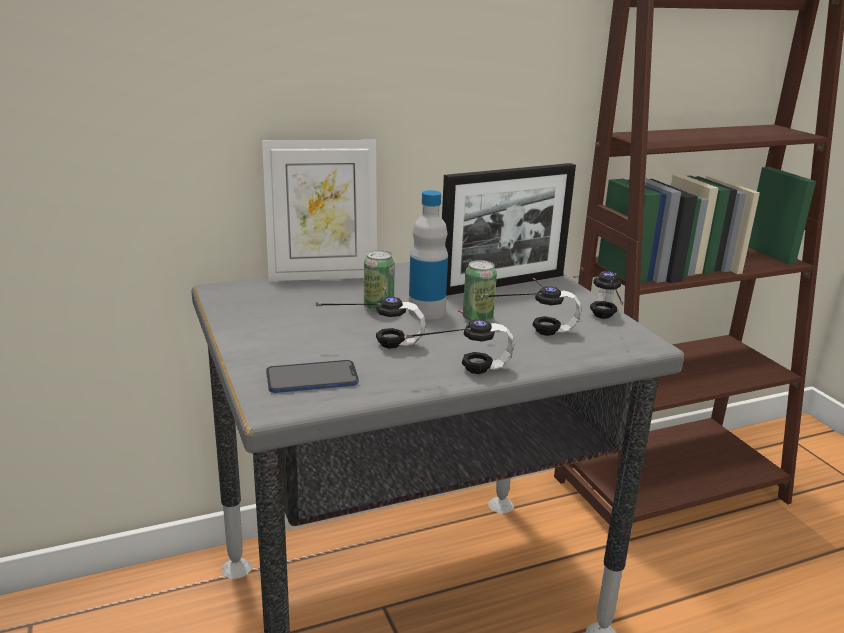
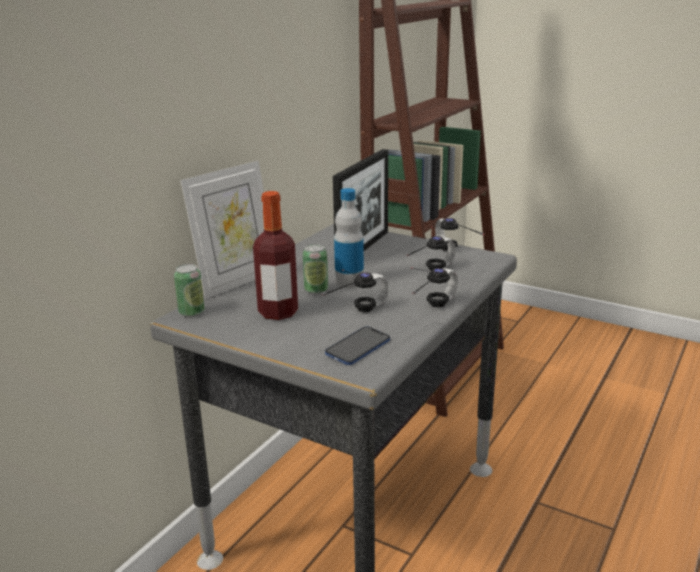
camera: 35 degrees left, 0 degrees up
can [463,260,497,322] -> can moved to [174,264,205,317]
none -> bottle [253,191,298,320]

